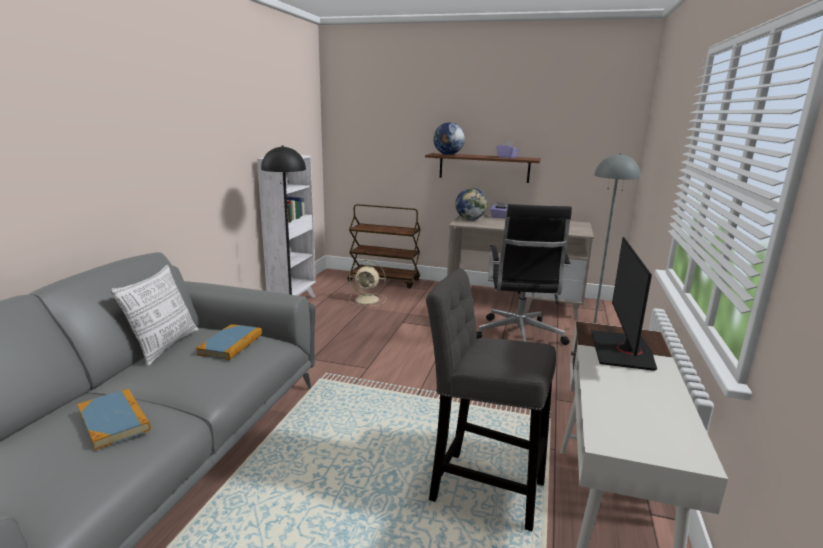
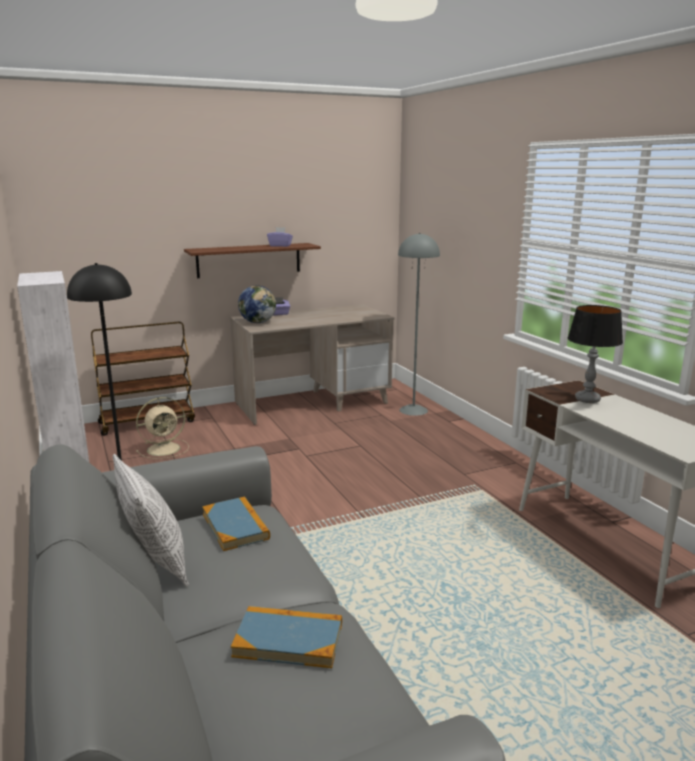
camera: 40 degrees left, 0 degrees up
grey stool [426,269,556,531] -> none
globe [433,122,465,155] -> none
black office chair [476,204,572,345] -> none
monitor [591,237,657,371] -> table lamp [568,305,623,403]

